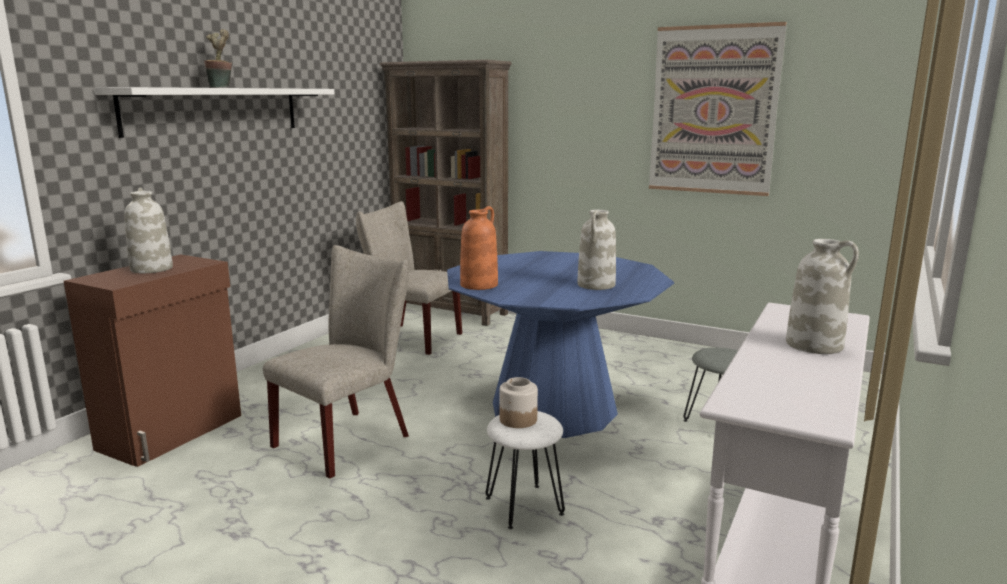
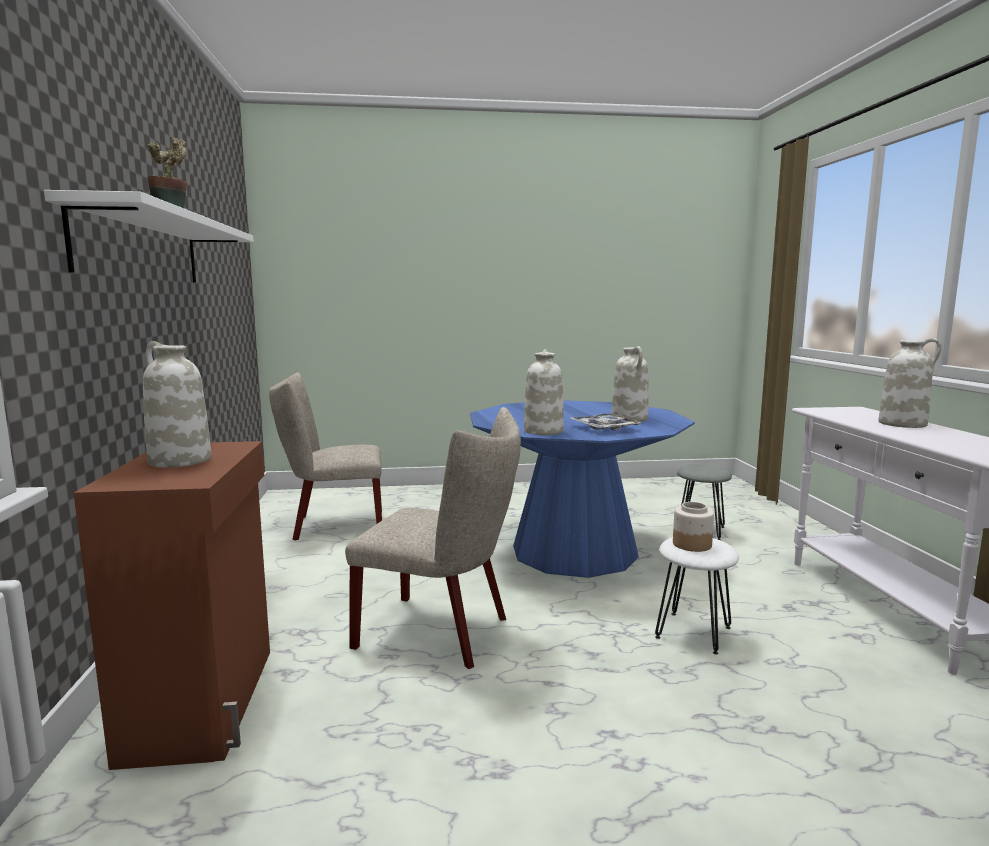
camera: 35 degrees left, 5 degrees down
beige chair [263,245,409,479] -> beige chair turned 105 degrees clockwise [345,407,521,669]
brown bookcase [379,60,512,326] -> none
orange vase [460,206,498,290] -> white vase [524,349,564,435]
picture [649,22,787,196] -> none
none -> tray [571,413,642,431]

